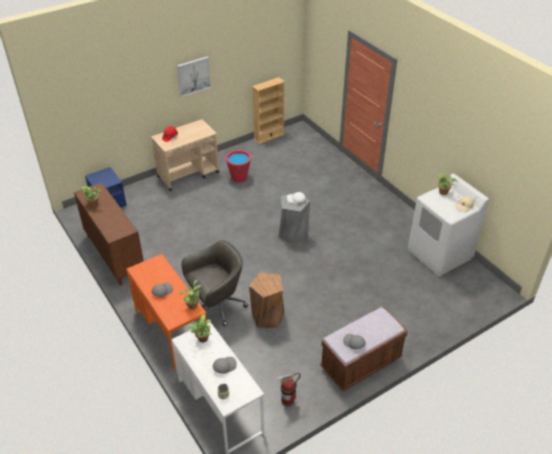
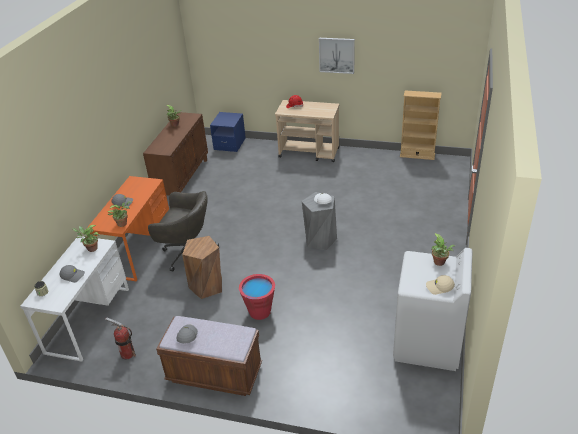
camera: 50 degrees right, 5 degrees down
red bucket [225,150,251,183] -> red bucket moved to [239,274,275,320]

